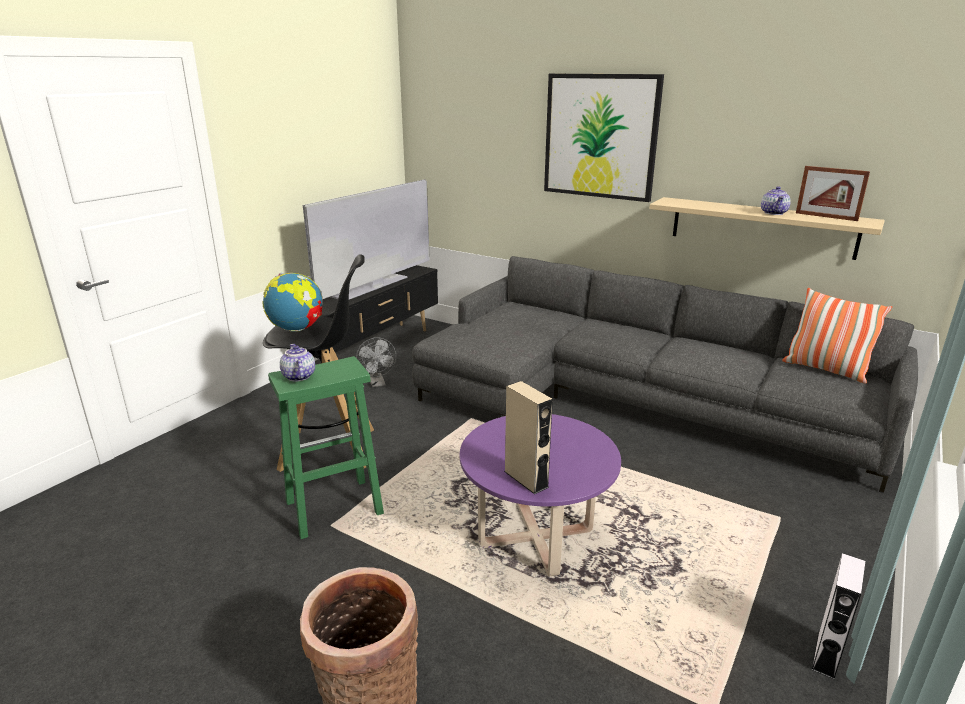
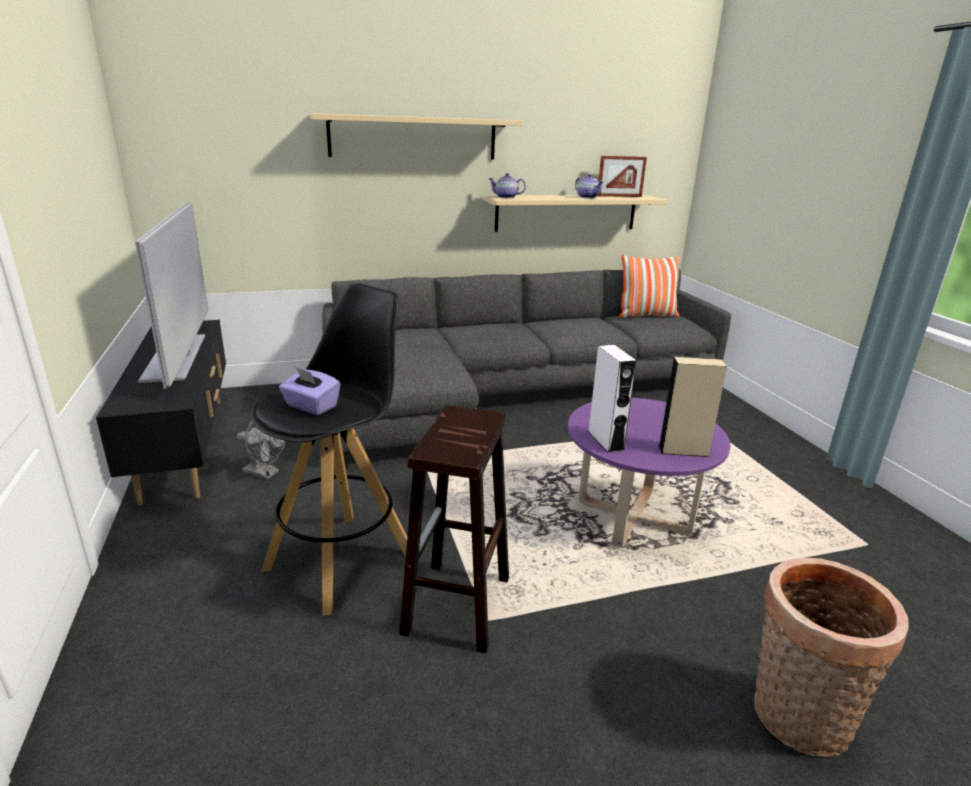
camera: 50 degrees left, 0 degrees up
globe [262,272,323,332] -> purple tissue box [279,367,340,415]
green stool [268,356,384,539] -> brown stool [399,405,509,653]
teapot [280,344,315,382] -> teapot moved to [490,173,526,198]
picture [544,74,664,202] -> beige shelf [310,113,522,160]
white speaker [811,553,865,680] -> white speaker moved to [588,345,637,453]

